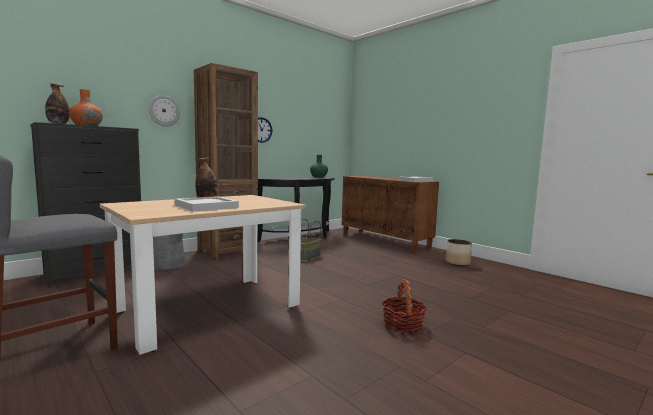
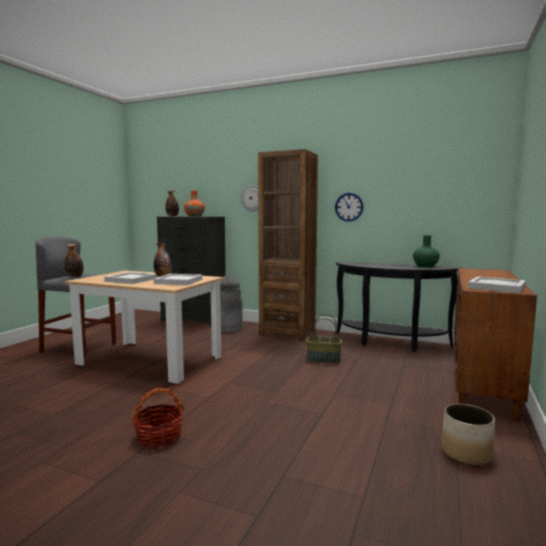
camera: 65 degrees right, 0 degrees up
none -> bottle [65,244,84,277]
none -> white tray [154,274,202,285]

